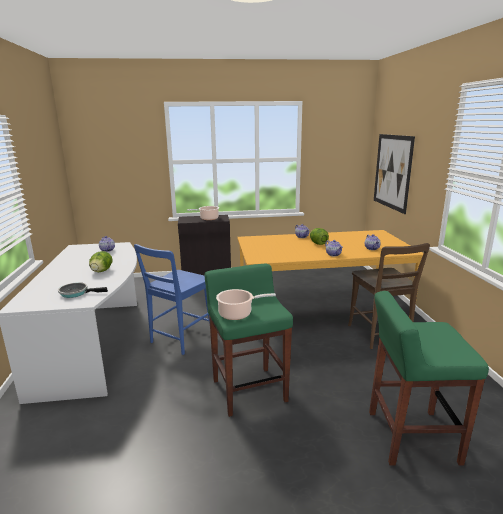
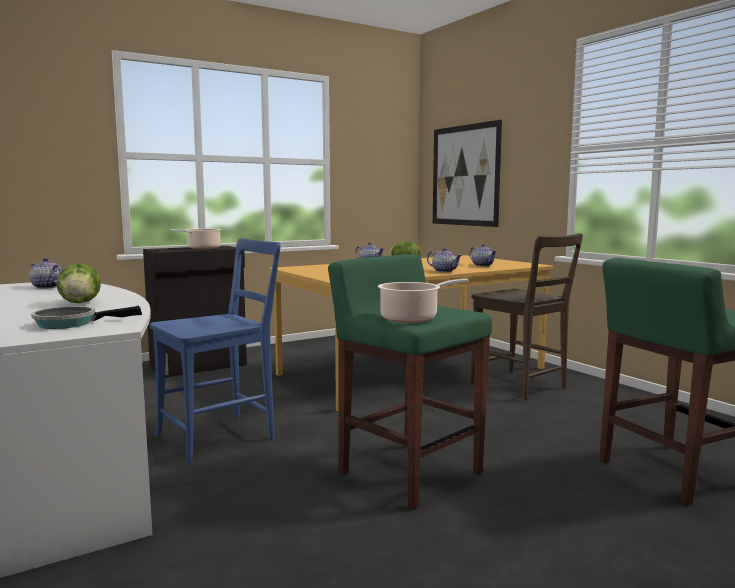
camera: 25 degrees left, 10 degrees down
blue chair [134,244,210,355] -> blue chair turned 135 degrees counterclockwise [150,238,281,463]

